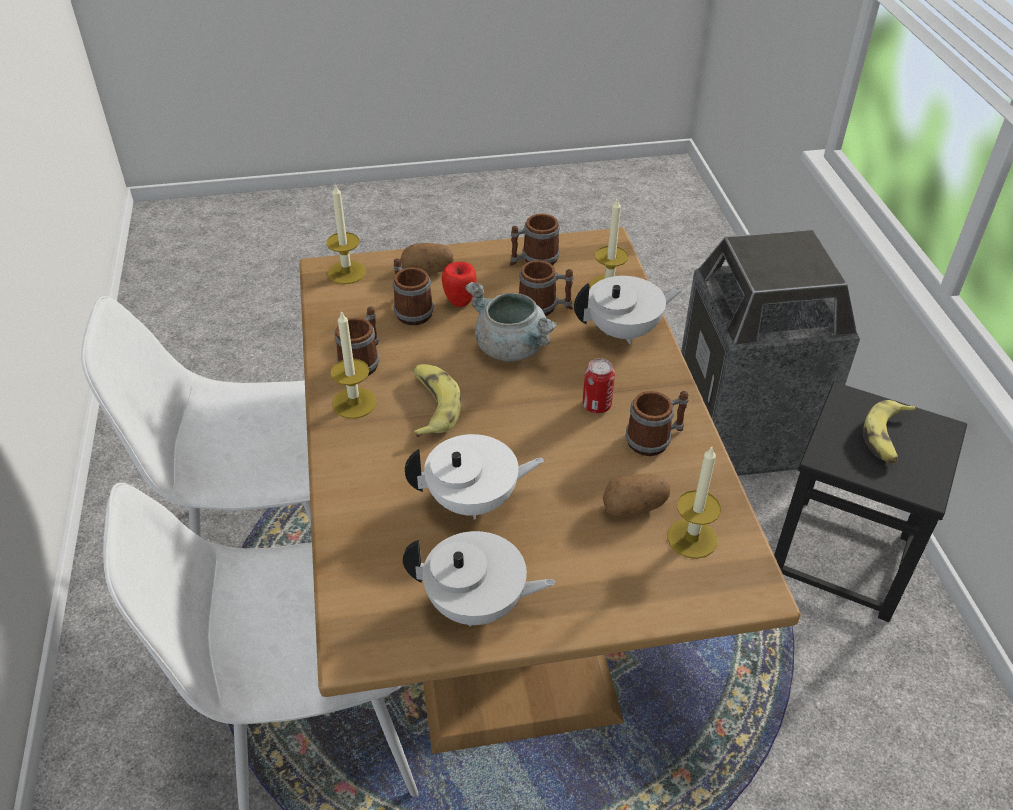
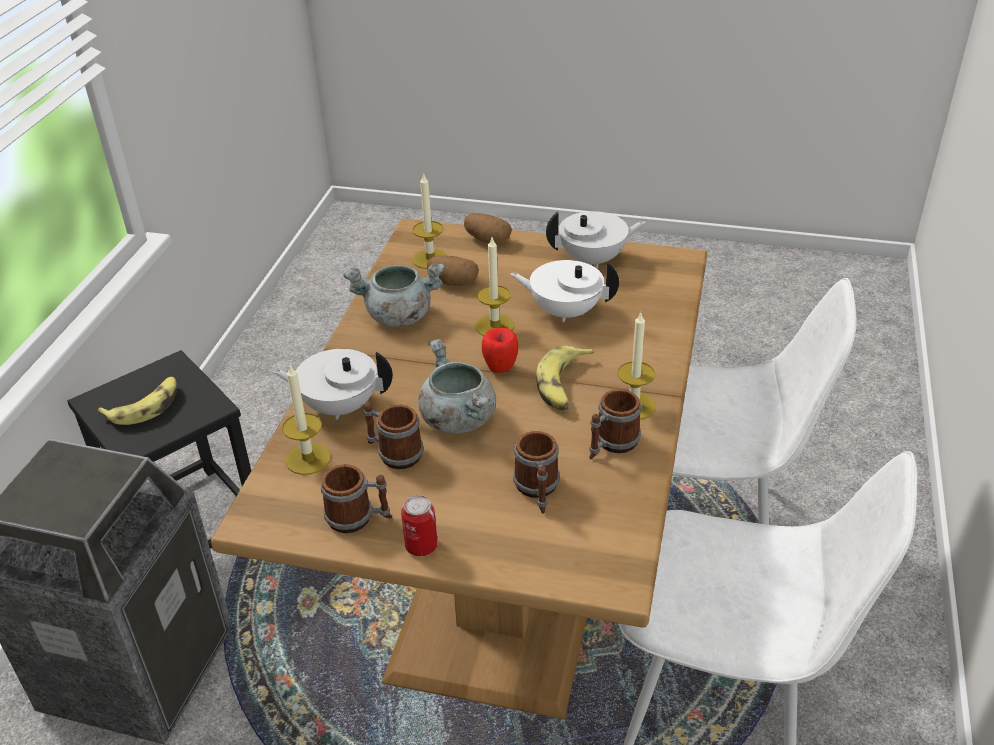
camera: 155 degrees left, 5 degrees down
candle [326,184,366,284] -> candle moved to [476,238,514,336]
potato [400,243,454,274] -> potato moved to [464,213,512,243]
white teapot [403,531,556,626] -> white teapot turned 135 degrees clockwise [546,211,646,269]
apple [442,262,477,307] -> apple moved to [482,328,519,373]
can [583,358,615,413] -> can moved to [401,495,438,556]
mug [625,391,689,456] -> grey cooking pot [343,263,445,327]

